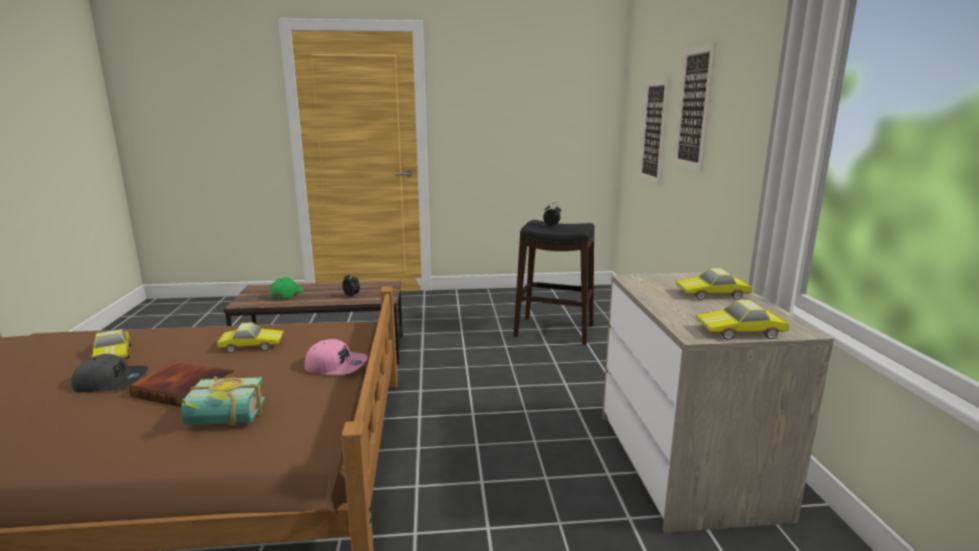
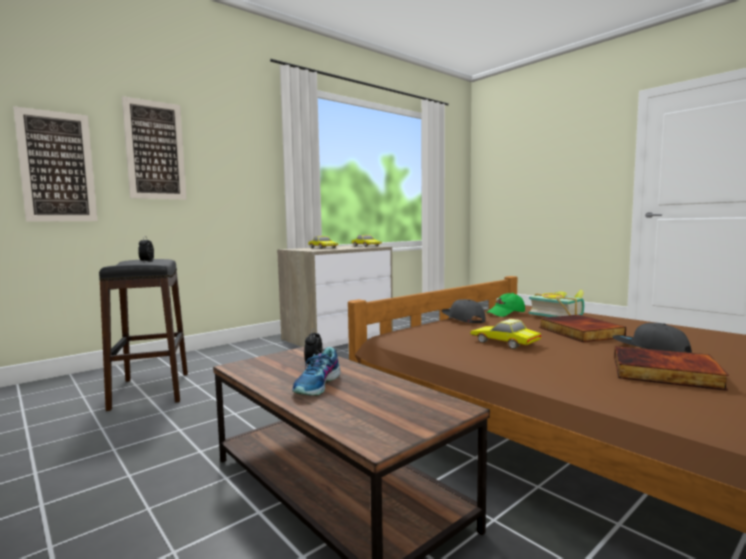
camera: 125 degrees left, 10 degrees down
toy car [91,329,132,359] -> book [614,346,729,391]
green cap [270,277,304,299] -> green cap moved to [486,293,525,317]
pink cap [304,339,368,375] -> grey cap [441,299,486,323]
none -> shoe [292,347,340,396]

